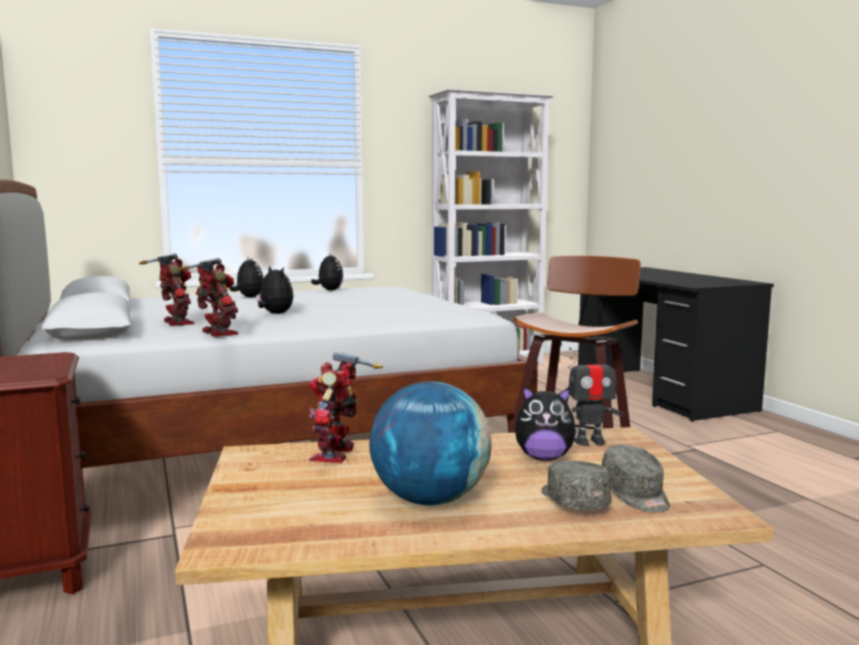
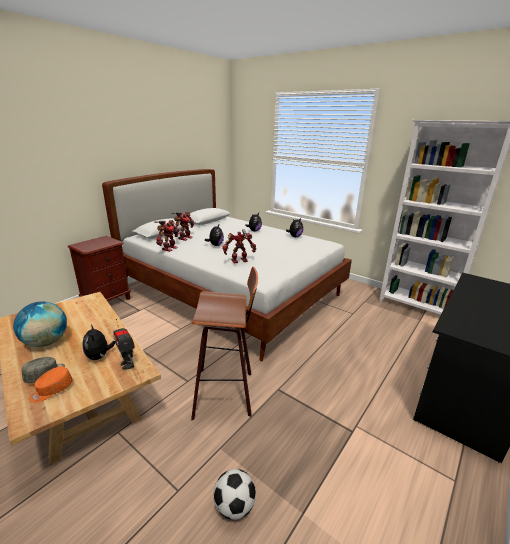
camera: 60 degrees right, 15 degrees up
toy robot [309,352,382,463] -> toy robot moved to [222,229,256,263]
grey cap [601,444,670,513] -> orange cap [29,366,73,403]
none -> football [213,469,256,520]

